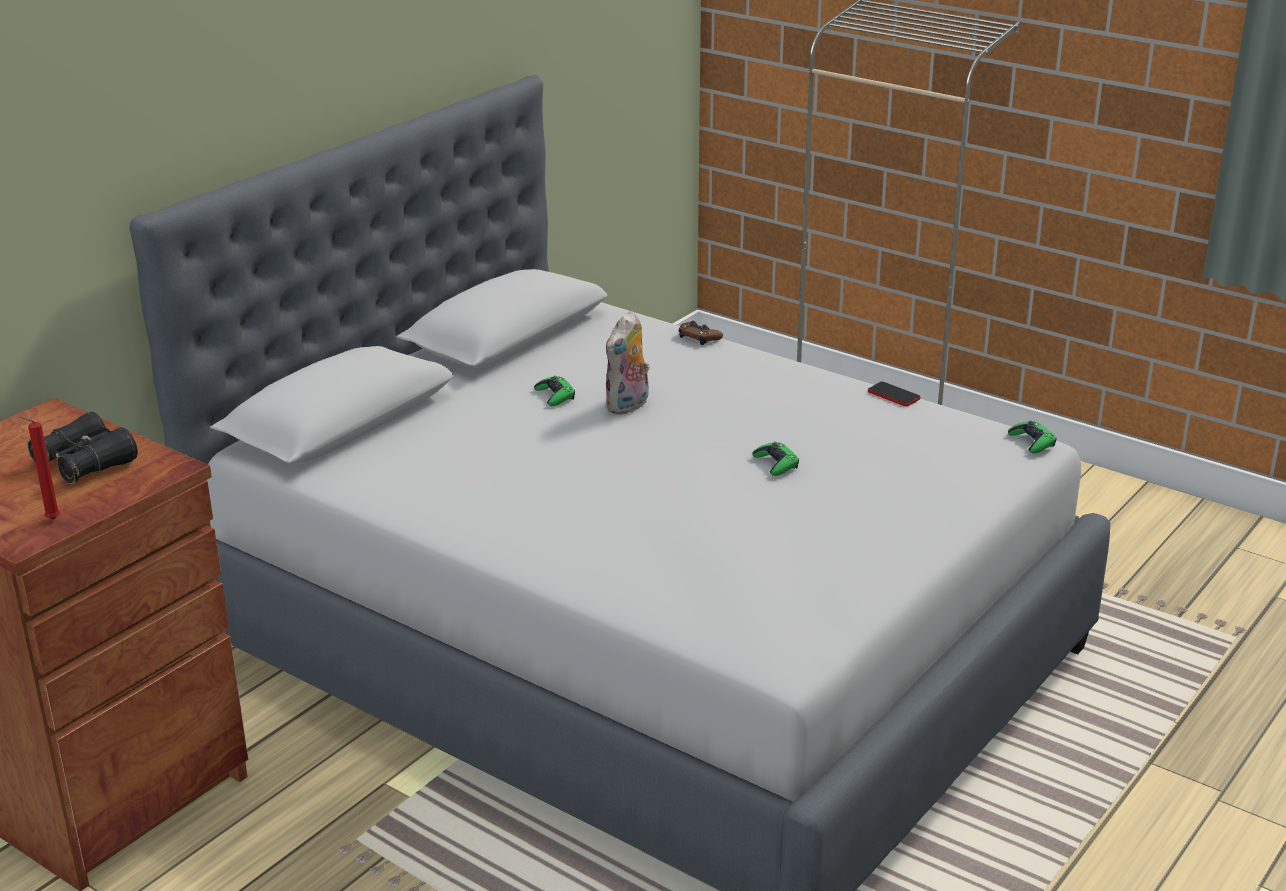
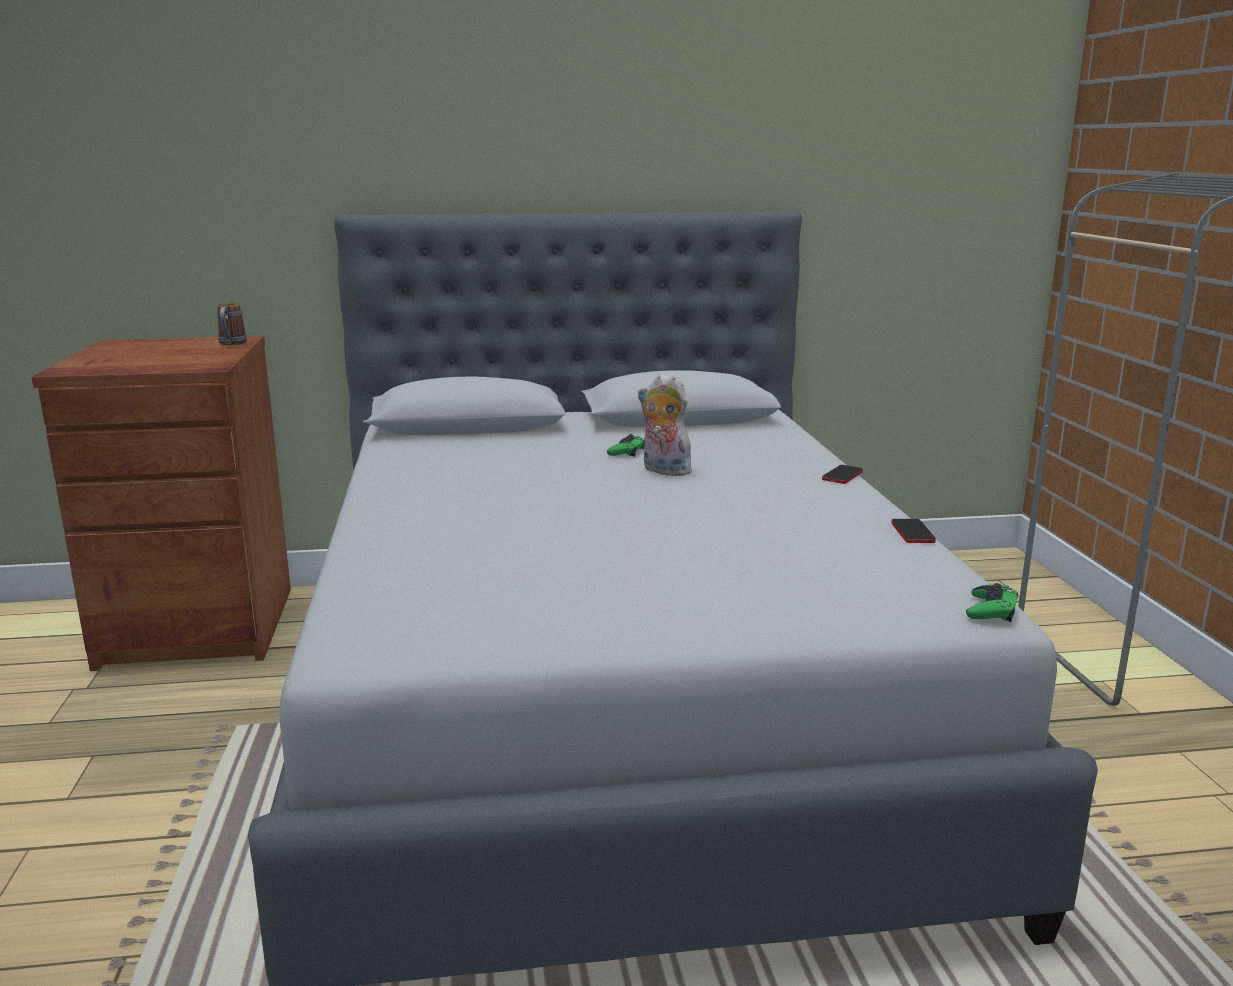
camera: 45 degrees right, 10 degrees down
red candle [19,417,60,520] -> none
black binoculars [27,412,138,484] -> none
plush toy [605,311,650,415] -> plush toy turned 45 degrees clockwise [638,373,694,476]
brown game controller [679,321,723,345] -> none
green game controller [752,442,799,476] -> none
none -> mug [217,303,247,345]
none -> phone [822,465,863,484]

